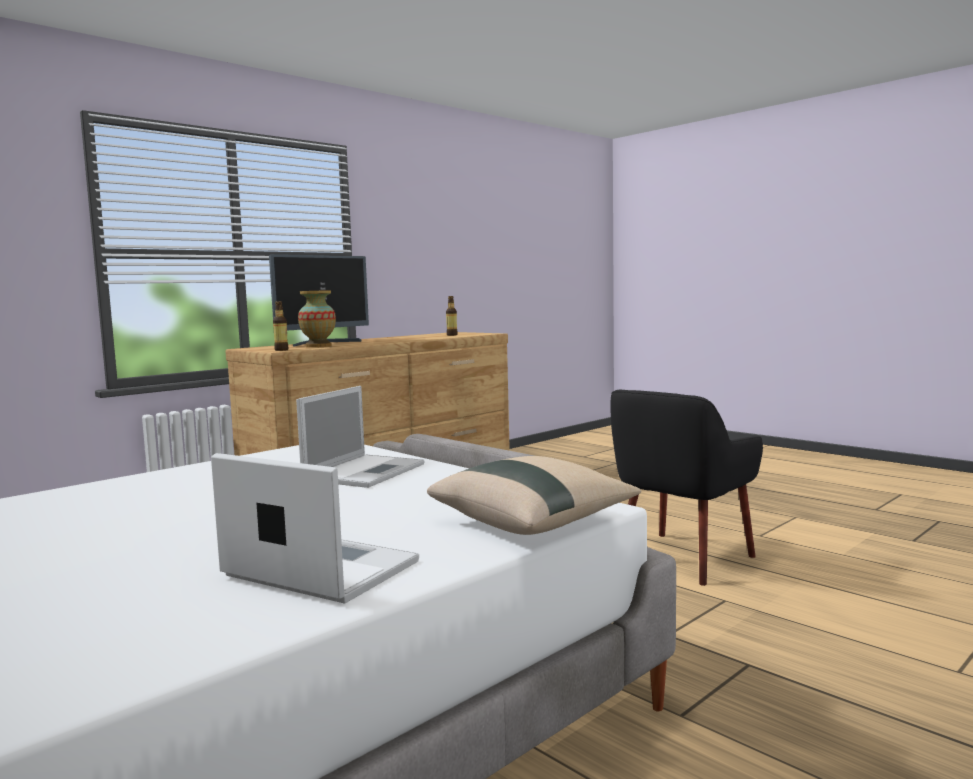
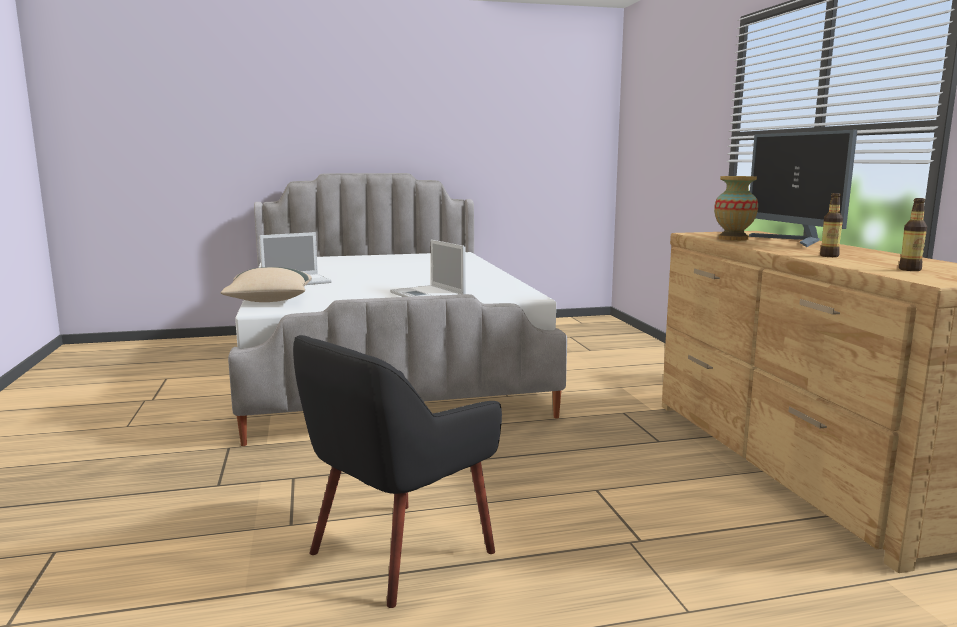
camera: 120 degrees right, 5 degrees up
bottle [273,301,289,351] -> bottle moved to [820,193,843,257]
black armchair [611,390,763,586] -> black armchair turned 120 degrees counterclockwise [293,335,502,608]

